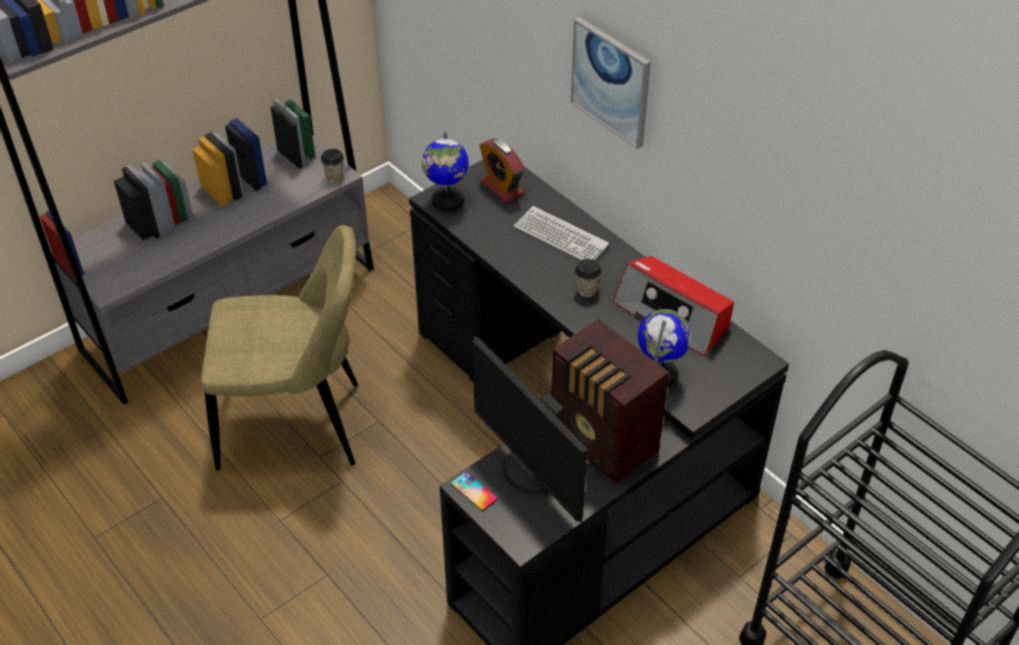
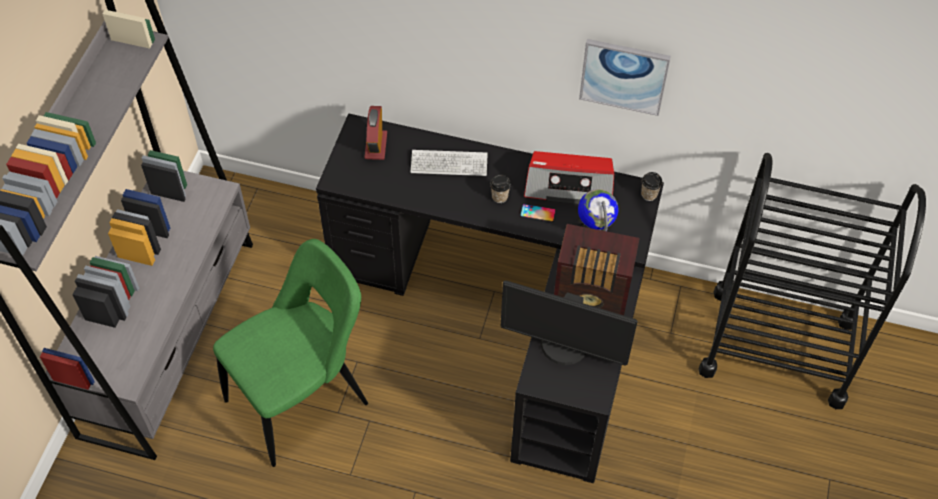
camera: 35 degrees left, 10 degrees up
beige chair [201,225,358,471] -> green chair [213,239,368,467]
cup [321,149,344,182] -> cup moved to [641,172,662,201]
globe [422,131,469,211] -> none
phone [450,471,498,511] -> phone moved to [520,204,556,222]
alarm clock [479,139,524,203] -> alarm clock turned 75 degrees clockwise [365,106,387,160]
picture [571,17,651,149] -> picture moved to [579,39,671,116]

